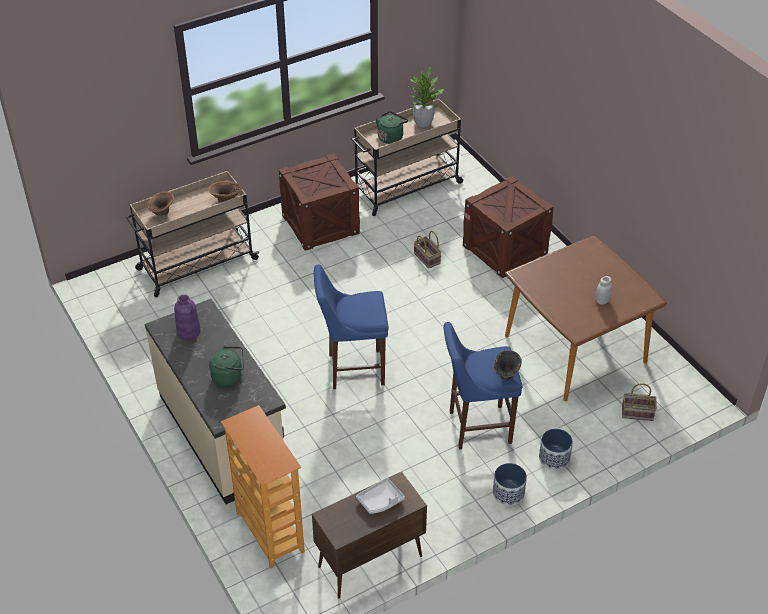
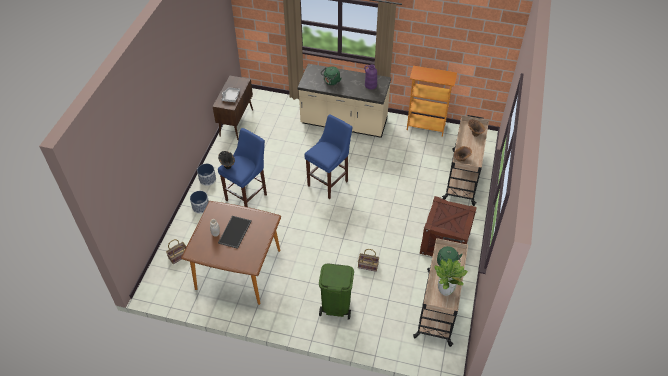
camera: 135 degrees right, 5 degrees up
bookcase [221,405,305,569] -> bookcase moved to [407,66,457,137]
crate [463,176,554,278] -> green trash can [319,264,354,320]
none -> tray [218,216,252,249]

